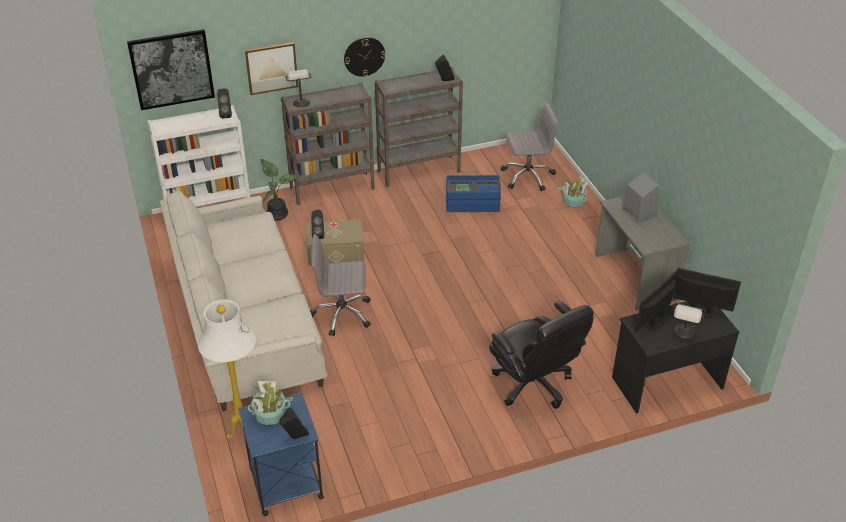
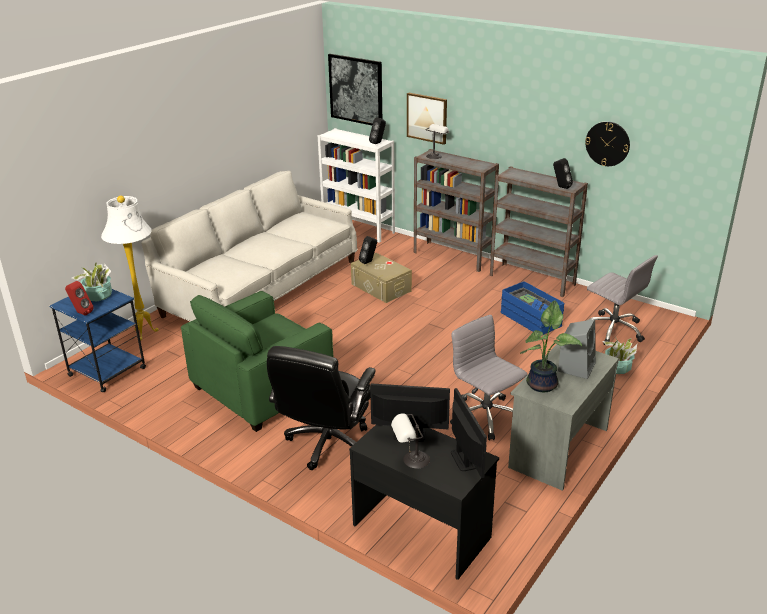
camera: 55 degrees right, 10 degrees down
potted plant [260,159,298,221] -> potted plant moved to [520,300,582,392]
black speaker [279,408,309,439] -> red speaker [65,281,93,316]
grey office chair [310,234,371,336] -> grey office chair moved to [450,315,527,440]
wall clock [344,37,385,77] -> wall clock moved to [585,121,630,166]
none -> green armchair [181,291,334,432]

